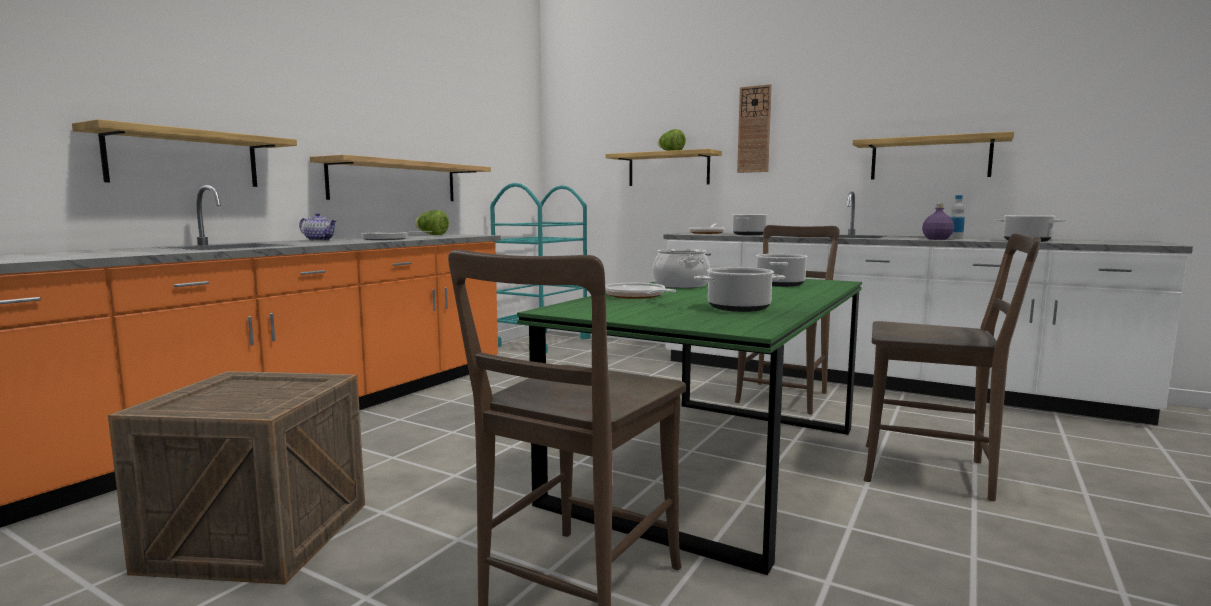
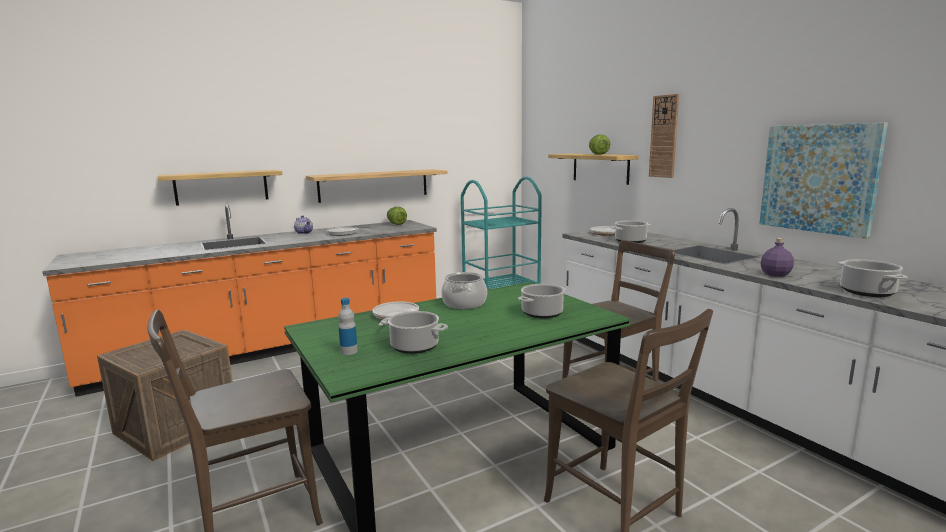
camera: 30 degrees right, 5 degrees up
shelf [852,131,1014,179] -> picture [759,123,888,239]
bottle [948,195,965,239] -> bottle moved to [339,298,358,355]

